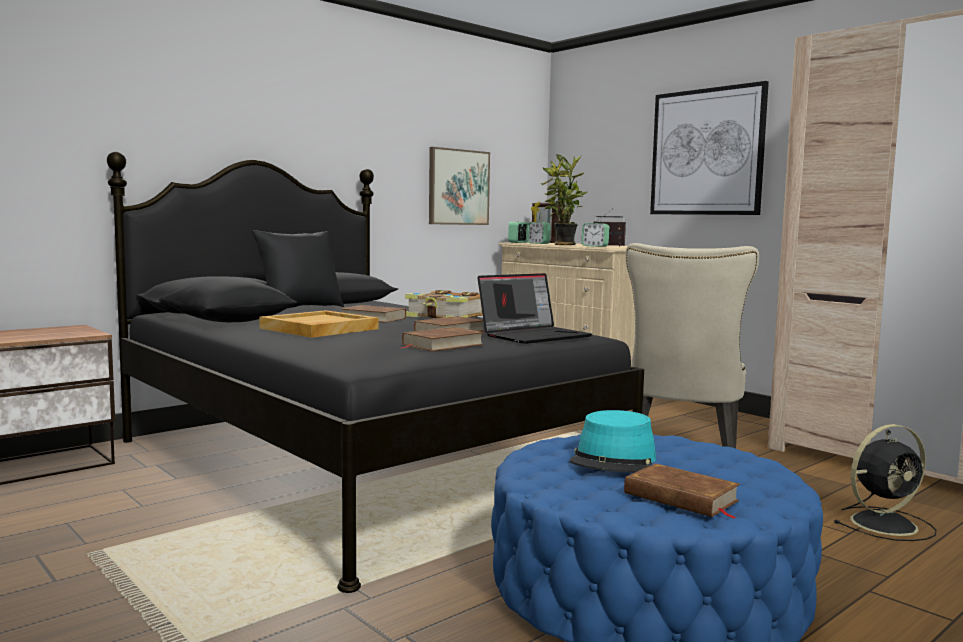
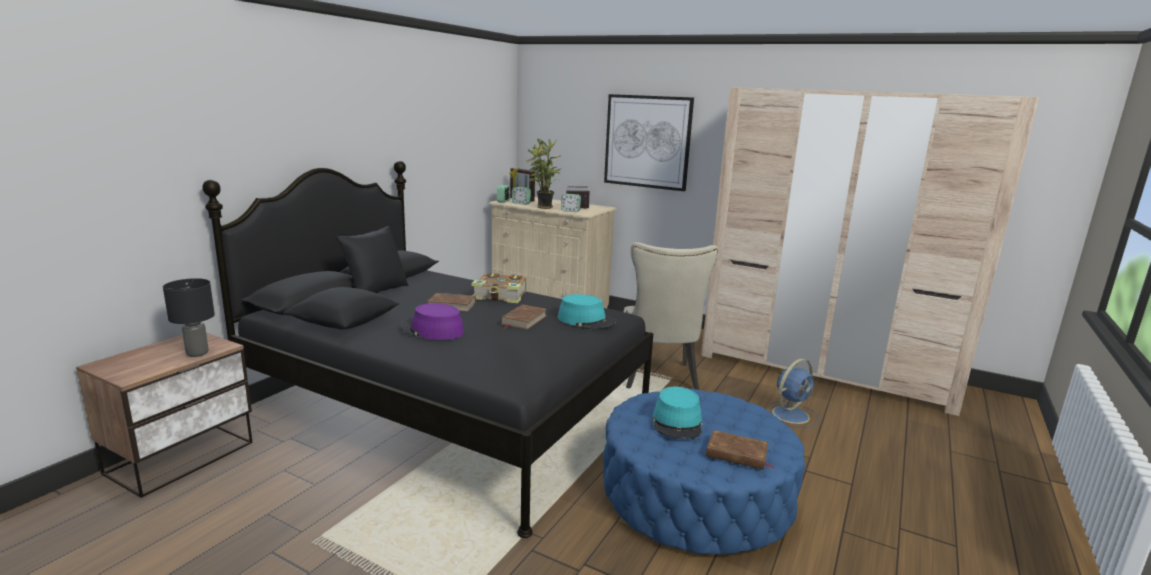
camera: 20 degrees left, 10 degrees up
beige tray [259,310,378,338] -> purple hat [400,303,464,340]
brown book [401,327,484,352] -> none
picture [429,147,490,225] -> none
laptop [477,273,592,344] -> turquoise hat [558,294,616,329]
black fan [833,424,937,541] -> blue fan [767,359,819,428]
none -> black table lamp [163,278,215,357]

